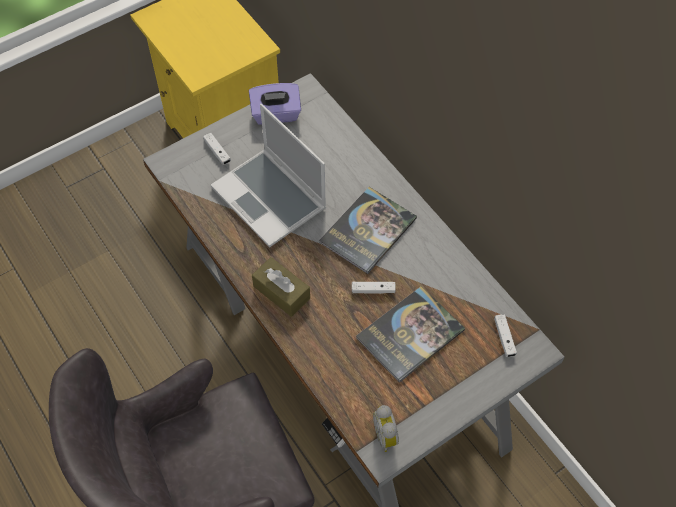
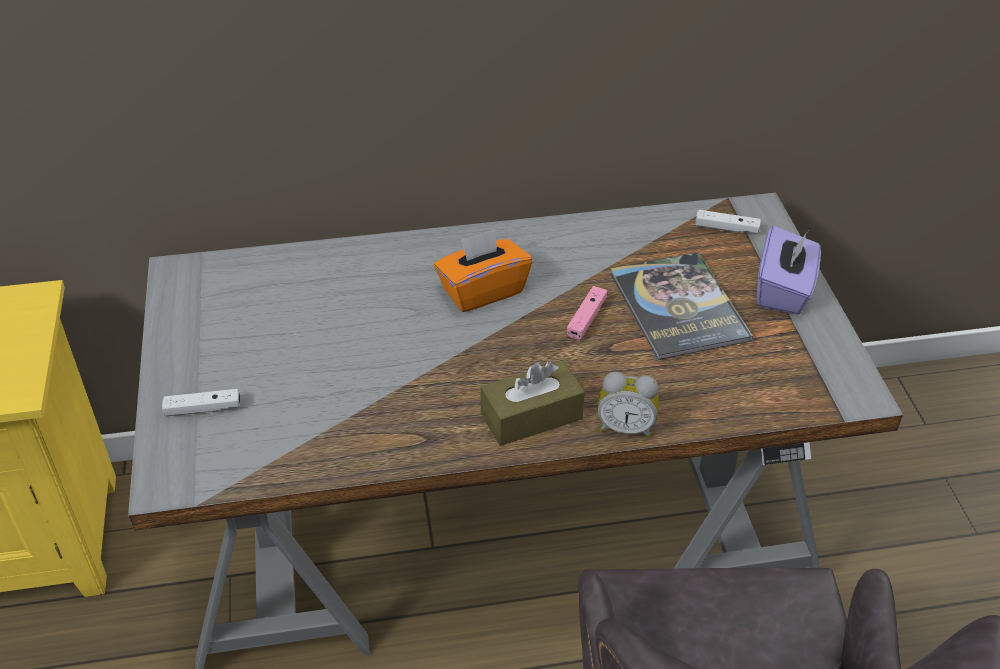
camera: 65 degrees left, 15 degrees down
laptop [211,104,326,247] -> none
purple tissue box [249,83,301,125] -> purple tissue box moved to [757,226,821,314]
book [319,187,417,274] -> orange tissue box [434,229,532,312]
white game controller [352,282,396,294] -> pink game controller [567,286,607,340]
alarm clock [373,405,399,452] -> alarm clock moved to [598,372,659,438]

